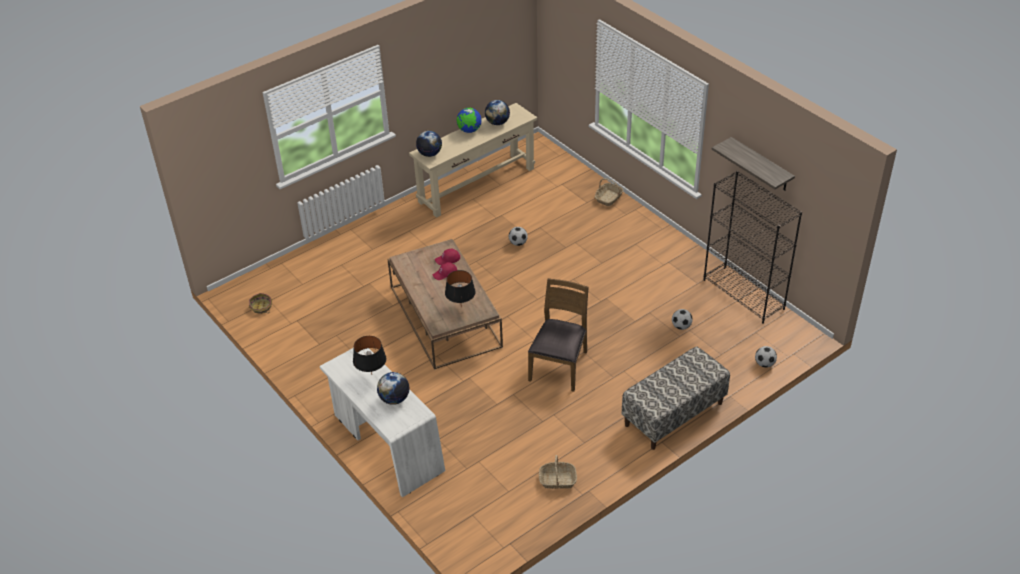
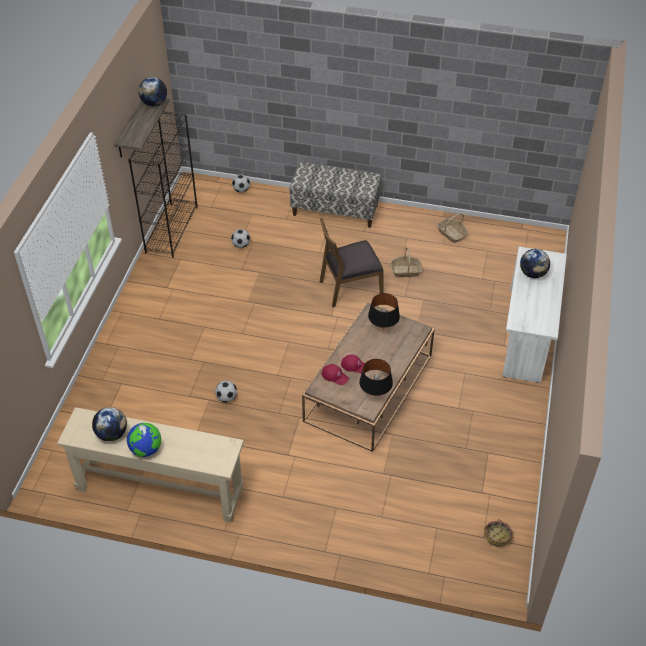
camera: 130 degrees left, 5 degrees up
black table lamp [353,336,386,374] -> black table lamp moved to [359,359,393,396]
globe [416,131,442,157] -> globe moved to [138,77,167,106]
basket [595,178,623,206] -> basket moved to [390,247,423,278]

